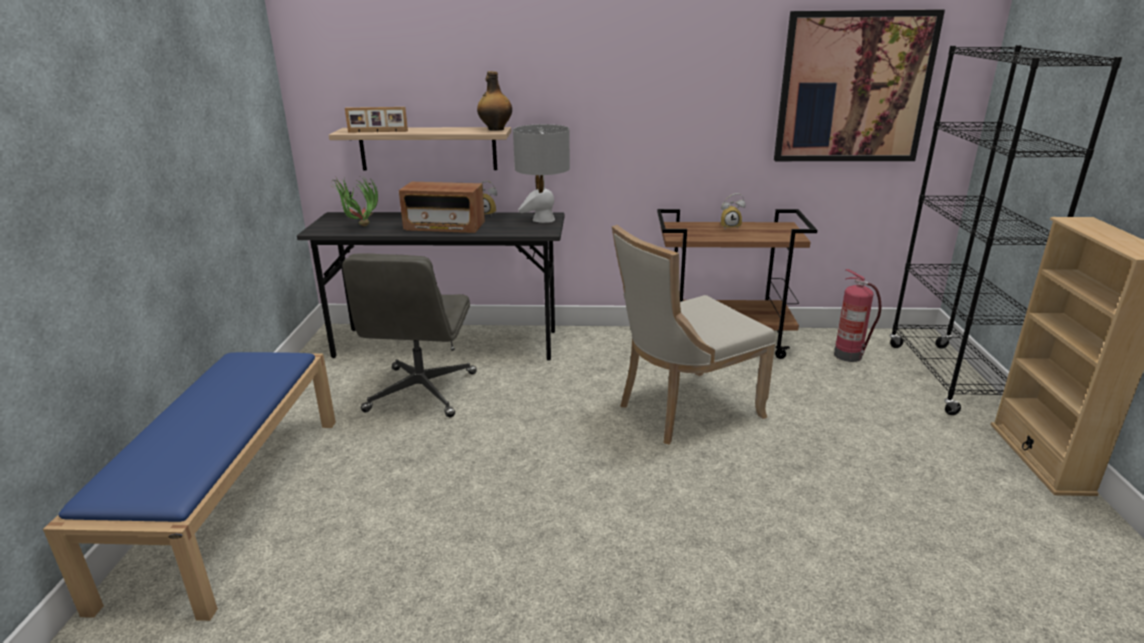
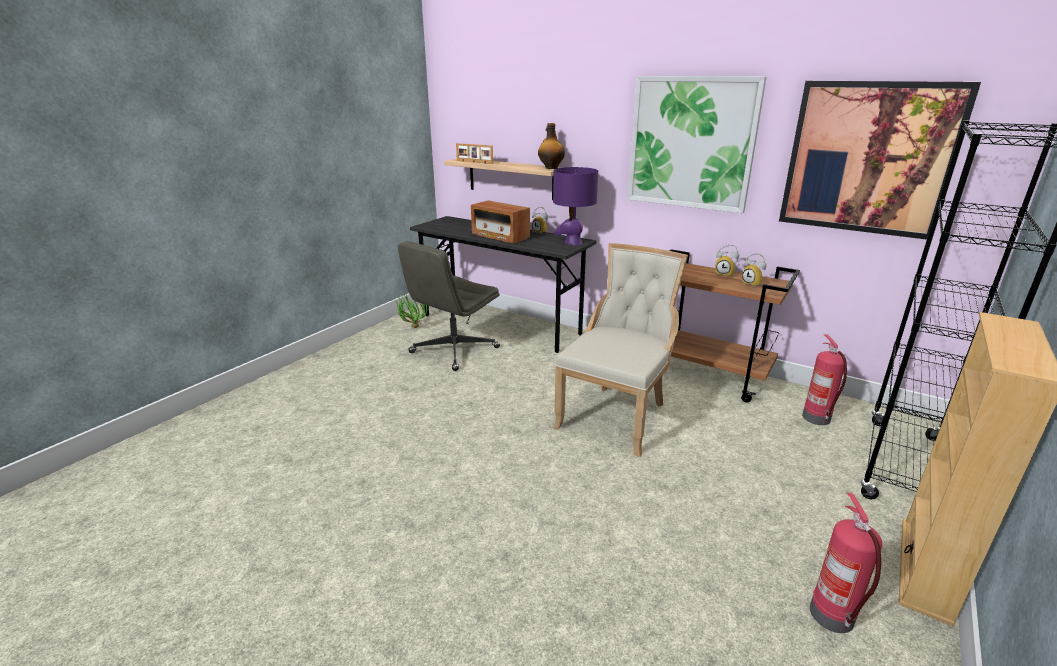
camera: 30 degrees right, 0 degrees up
blue bench [43,352,336,621] -> none
potted plant [331,175,378,226] -> potted plant moved to [396,293,427,328]
grey table lamp [513,124,570,223] -> purple table lamp [553,167,598,245]
beige chair [612,225,775,445] -> beige chair turned 120 degrees clockwise [553,243,688,457]
none -> picture [627,76,767,213]
none -> alarm clock [742,253,767,287]
none -> fire extinguisher [810,493,882,633]

